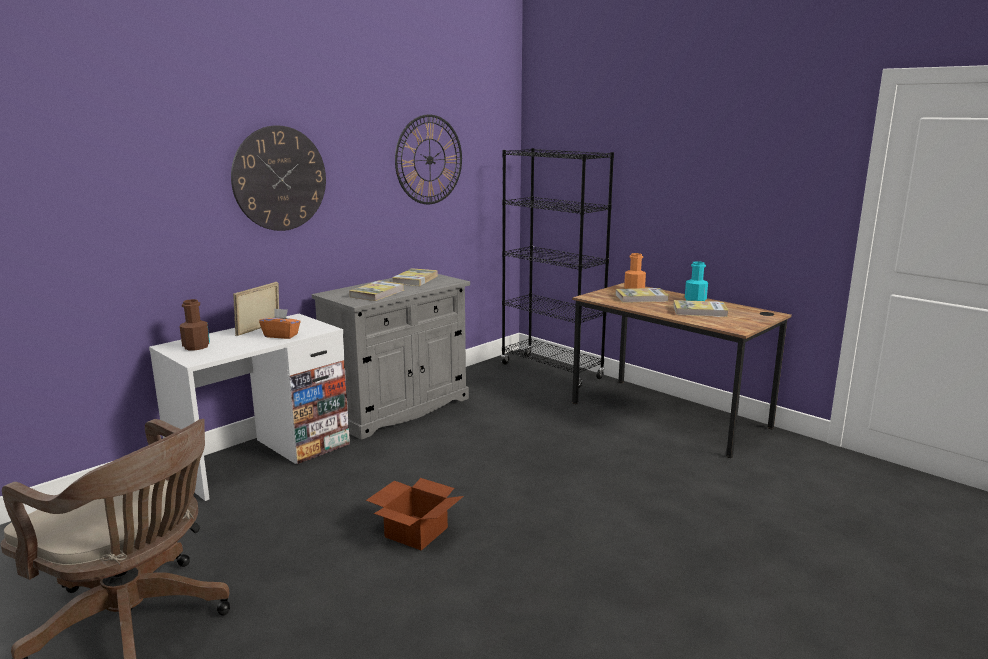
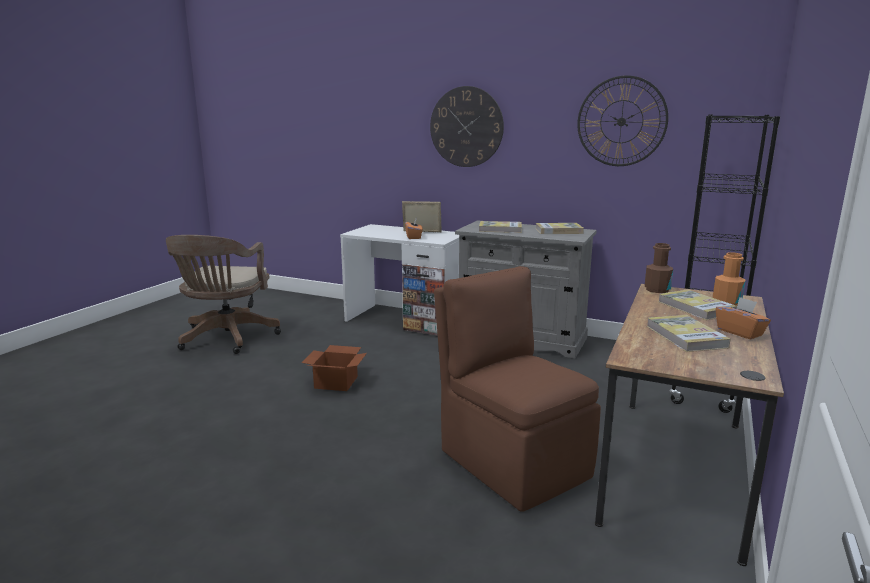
camera: 70 degrees right, 0 degrees up
brown bottle [180,299,210,350] -> brown bottle moved to [645,243,673,293]
turquoise bottle [685,261,708,301] -> orange tissue box [716,297,771,339]
none -> brown chair [434,266,601,512]

